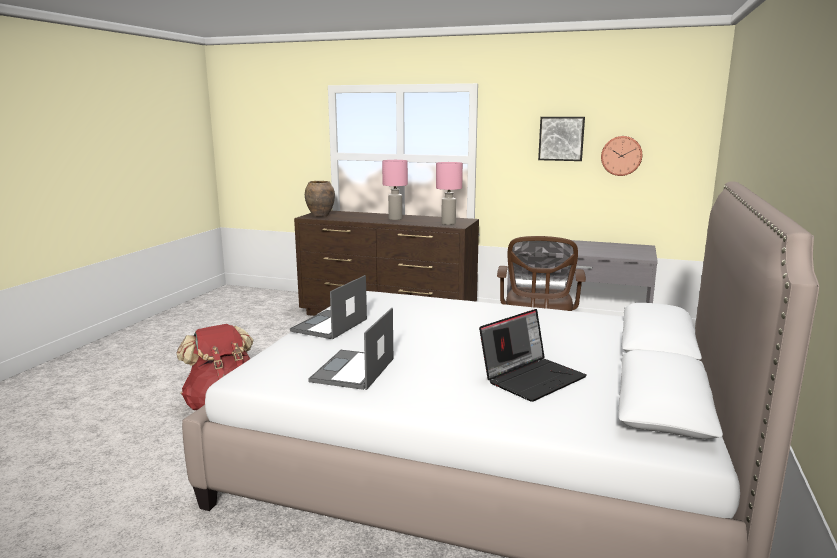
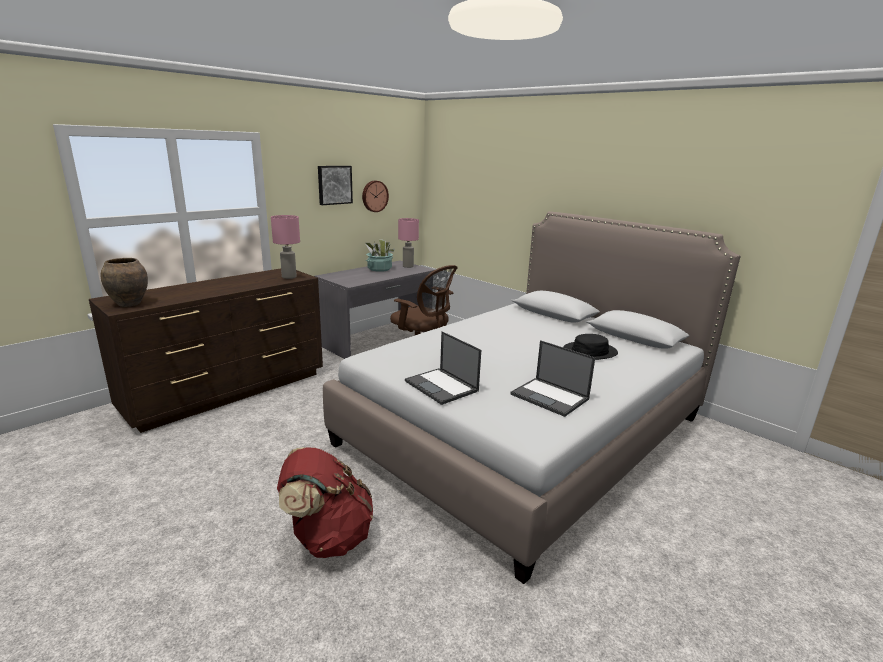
camera: 65 degrees left, 5 degrees up
pink table lamp [382,160,408,220] -> pink table lamp moved to [398,218,419,268]
laptop [479,309,587,402] -> black hat [563,334,618,360]
none -> potted plant [365,239,395,272]

